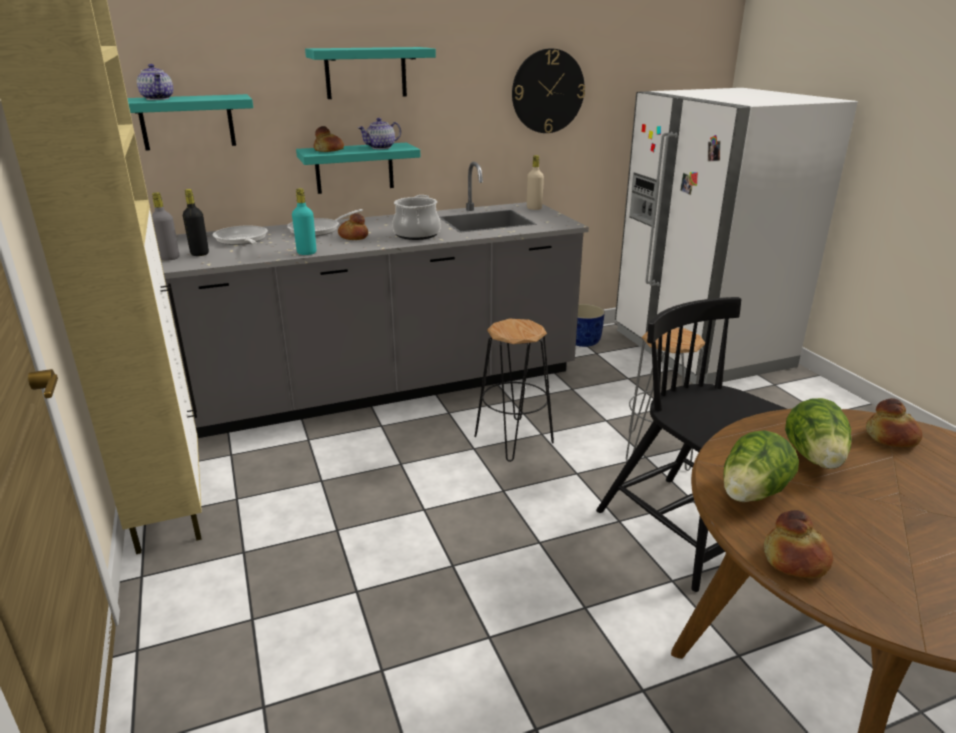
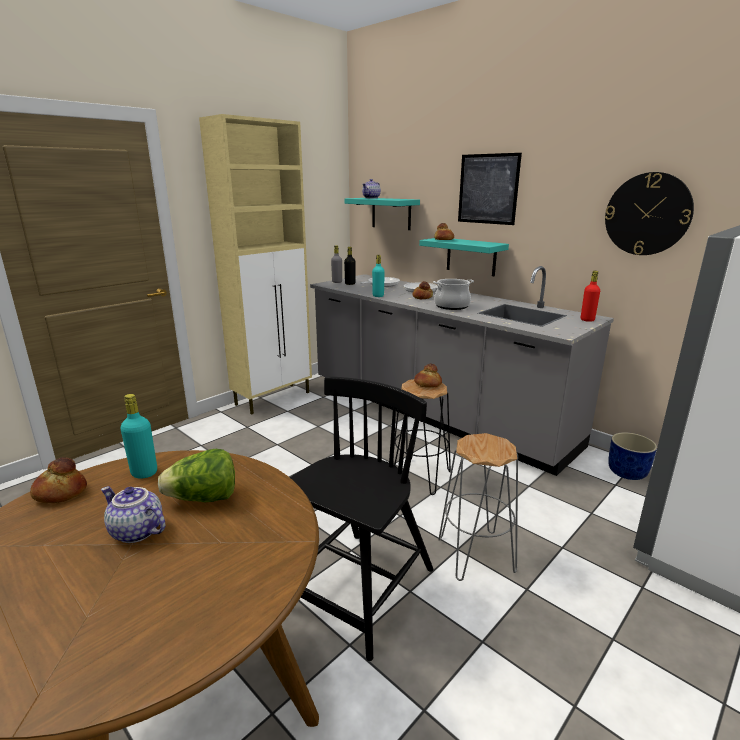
camera: 65 degrees right, 5 degrees down
turquoise shelf [305,47,436,99] -> picture [458,153,522,225]
teapot [358,118,401,149] -> teapot moved to [101,486,166,543]
beige bottle [527,155,544,210] -> red bottle [581,271,600,322]
lettuce [724,430,799,502] -> turquoise bottle [121,394,157,479]
bread [866,398,923,447] -> bread moved to [414,364,442,388]

